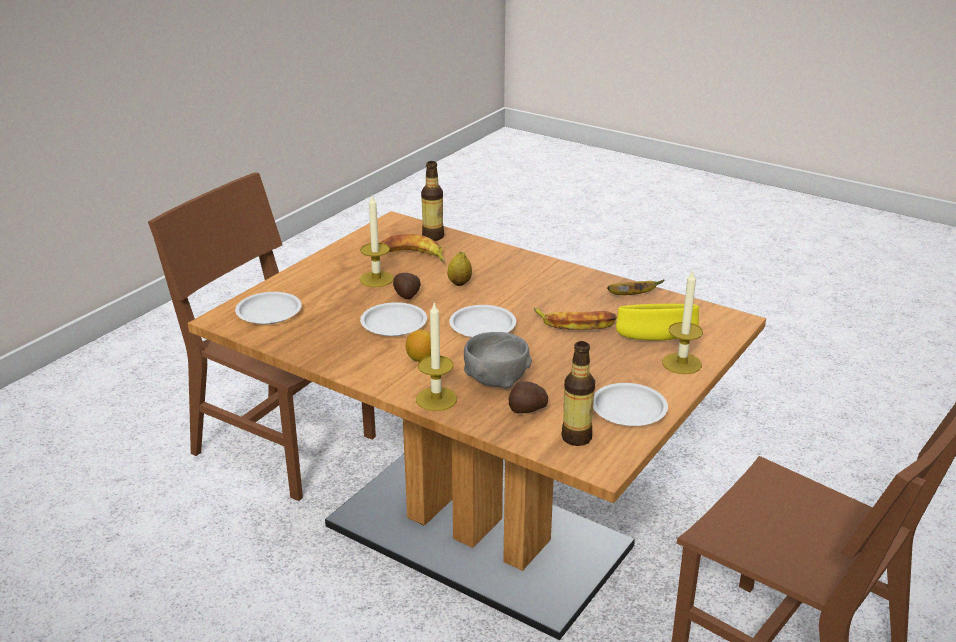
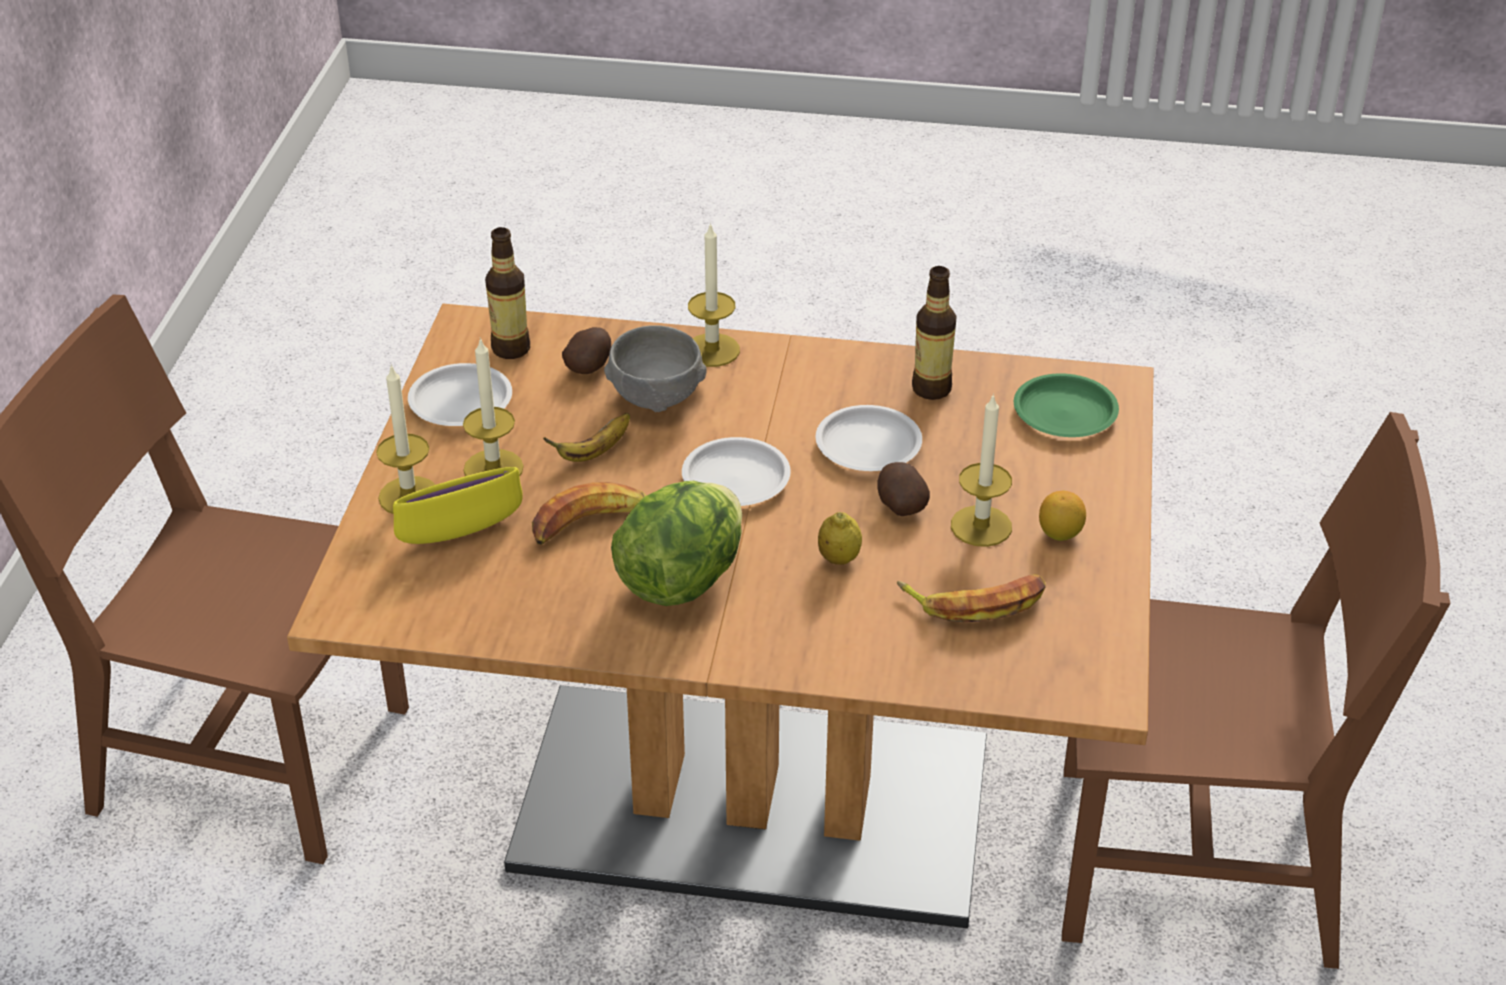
camera: 155 degrees right, 10 degrees up
white plate [235,292,302,324] -> green plate [1014,373,1119,437]
lemon [406,330,431,362] -> lemon moved to [1039,491,1086,541]
bottle [421,161,444,241] -> bottle moved to [912,266,957,400]
banana [607,279,664,295] -> banana moved to [543,413,630,462]
none -> candle [463,337,524,476]
none -> lettuce [611,481,742,606]

